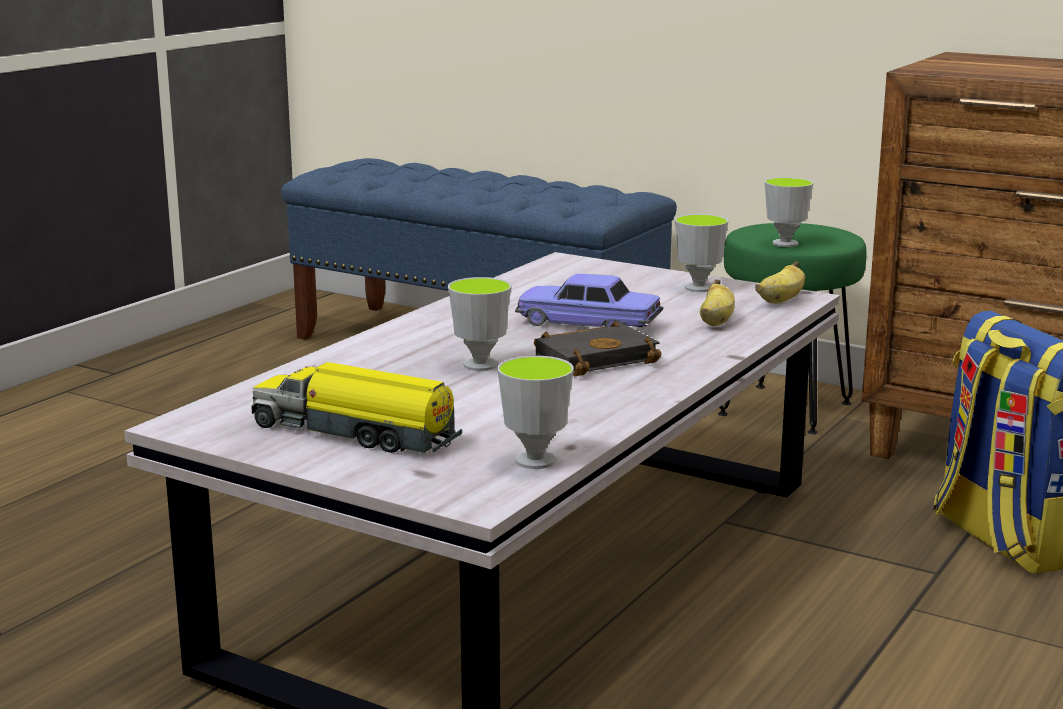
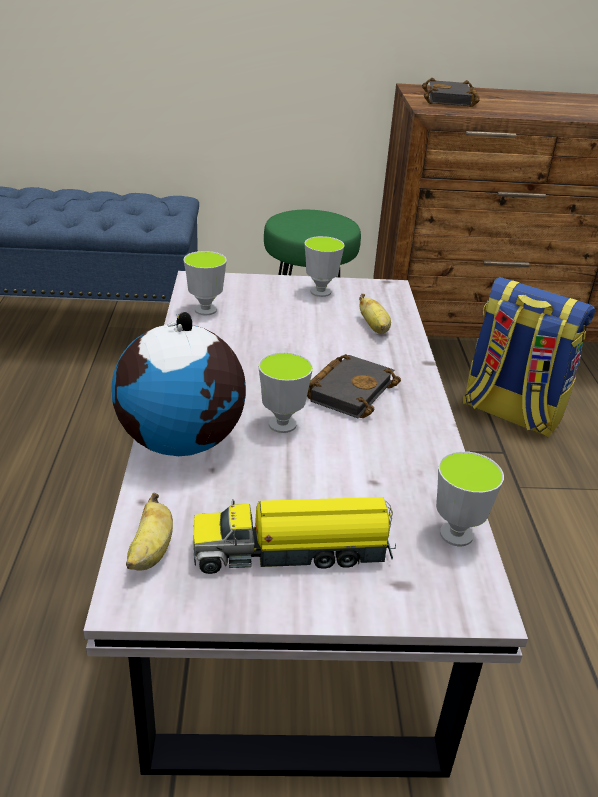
camera: 35 degrees left, 15 degrees up
toy car [515,273,663,328] -> none
banana [755,261,805,303] -> banana moved to [126,493,173,571]
cup [765,177,813,247] -> cup moved to [183,251,227,315]
none -> globe [112,312,246,456]
none -> black book [422,78,480,107]

